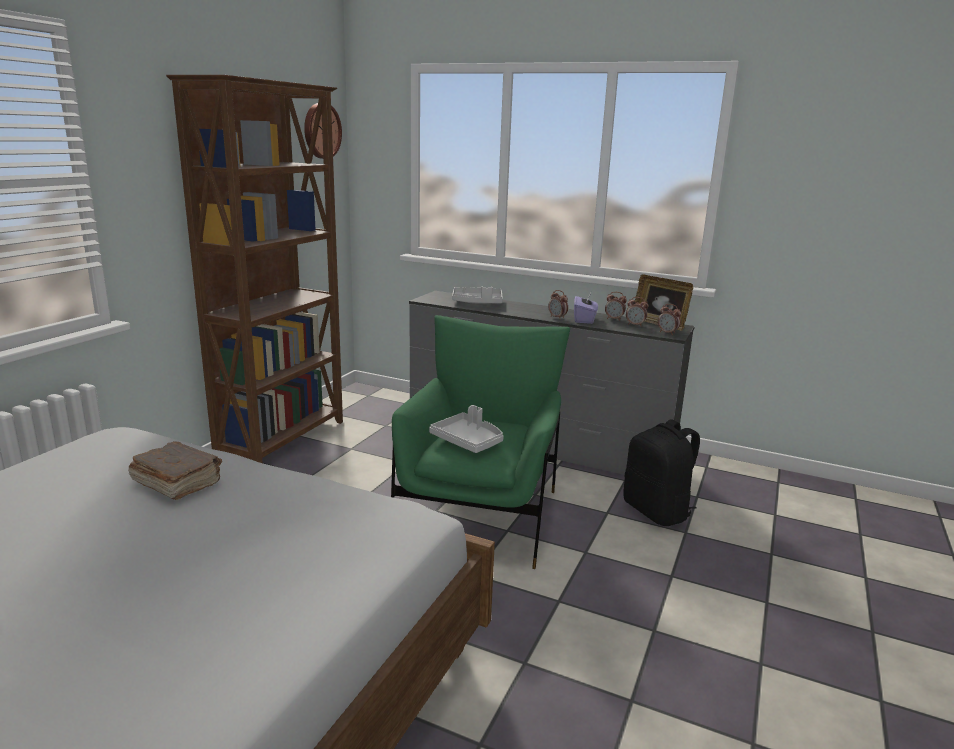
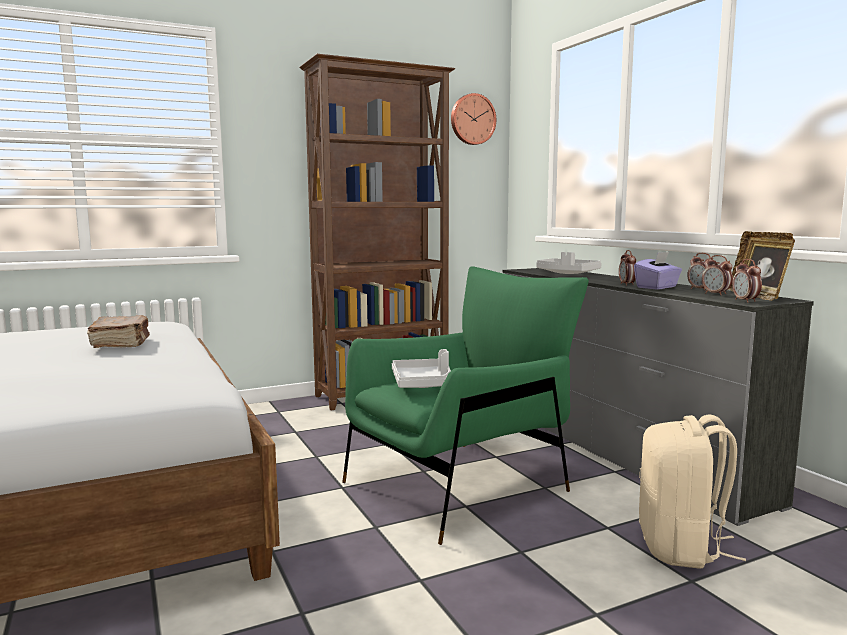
camera: 40 degrees right, 10 degrees down
black backpack [623,420,700,526] -> beige backpack [639,415,746,569]

